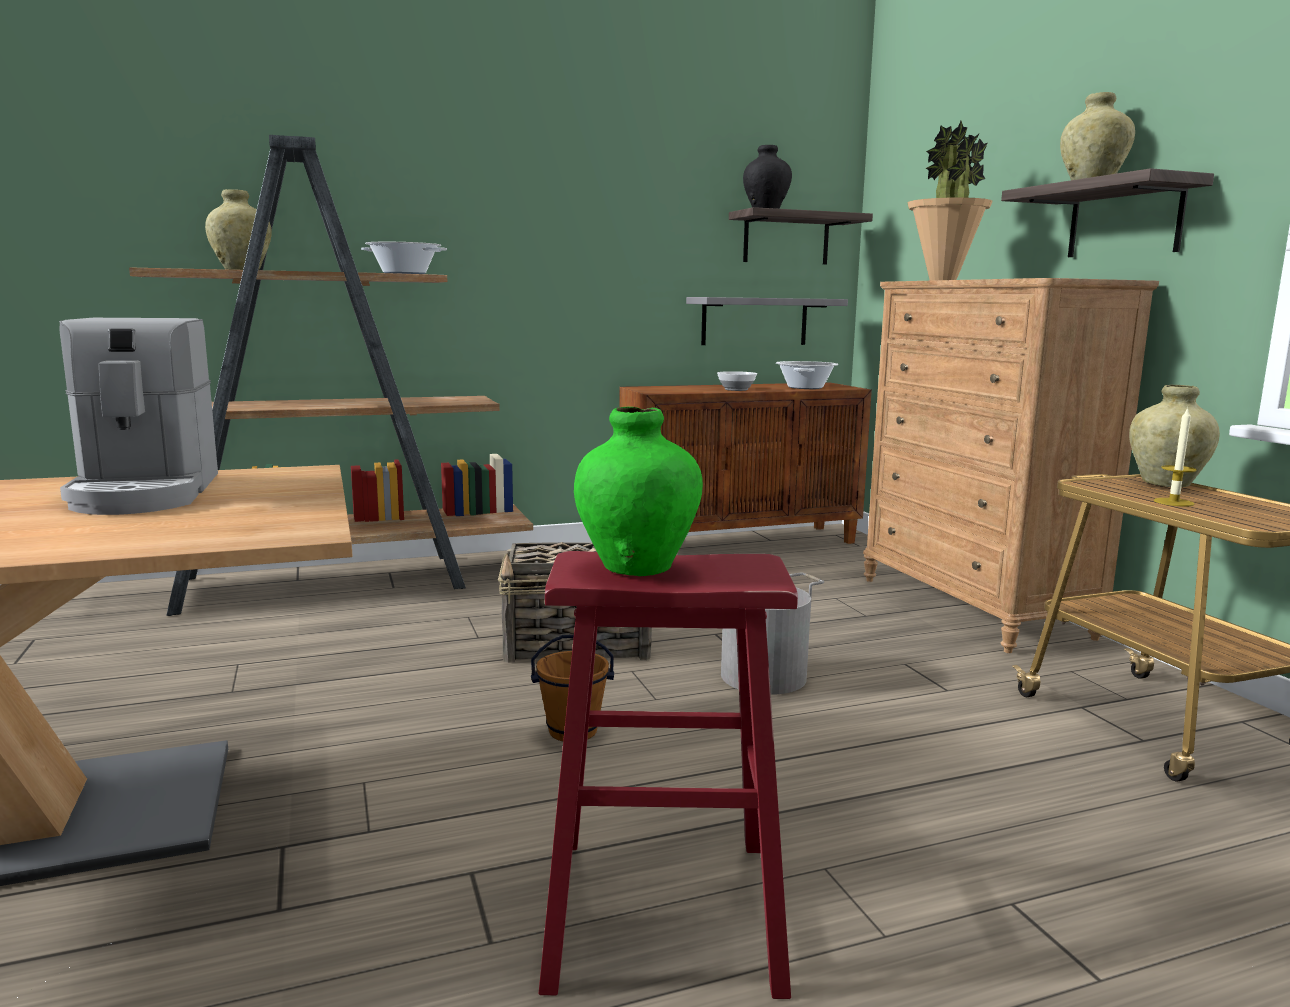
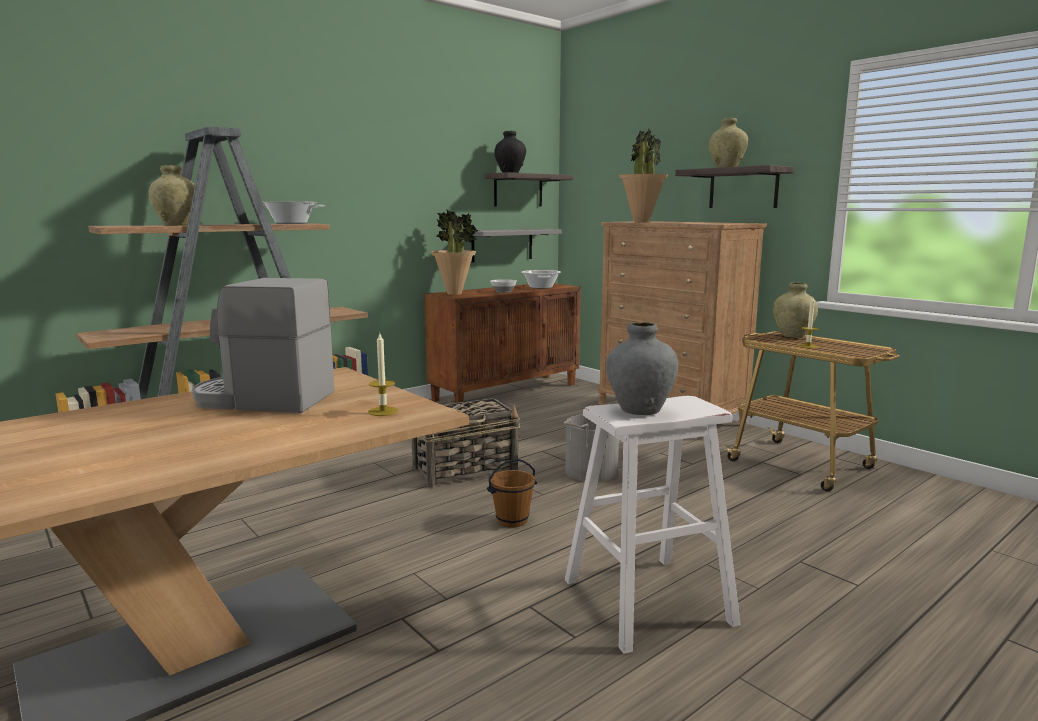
camera: 20 degrees left, 0 degrees up
coffee machine [59,318,218,515] -> coffee machine turned 135 degrees clockwise [192,278,335,413]
red stool [539,551,798,999] -> white stool [565,396,741,654]
green vase [574,407,703,576] -> grey vase [606,322,678,415]
none -> candle [368,333,398,416]
none -> potted plant [431,209,479,295]

